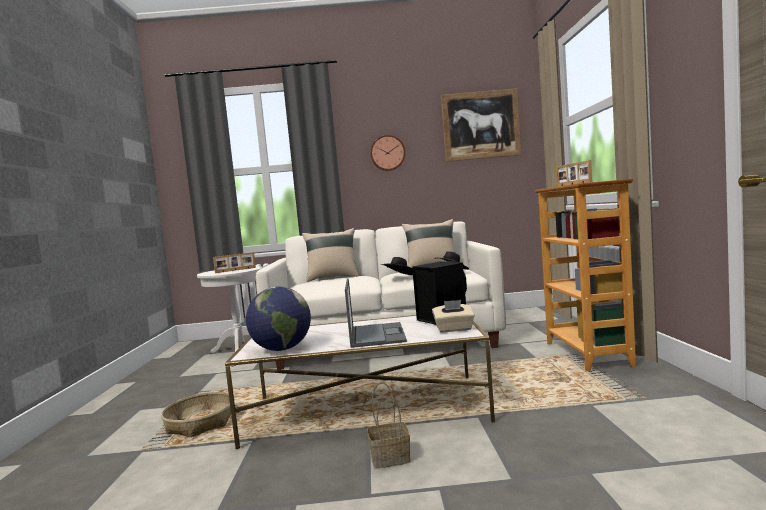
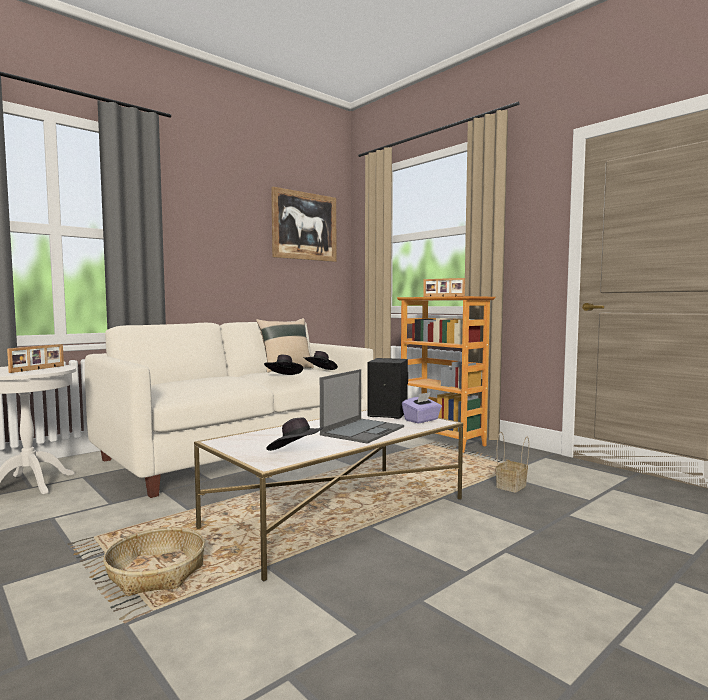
camera: 40 degrees left, 0 degrees up
globe [246,287,311,351] -> black hat [266,417,324,451]
beige pillow [302,228,358,282] -> none
laptop [345,279,407,348] -> laptop turned 75 degrees clockwise [320,369,404,444]
basket [367,382,410,469] -> basket moved to [496,432,529,493]
wall clock [370,135,405,171] -> none
beige tissue box [432,300,475,332] -> purple tissue box [402,392,442,423]

